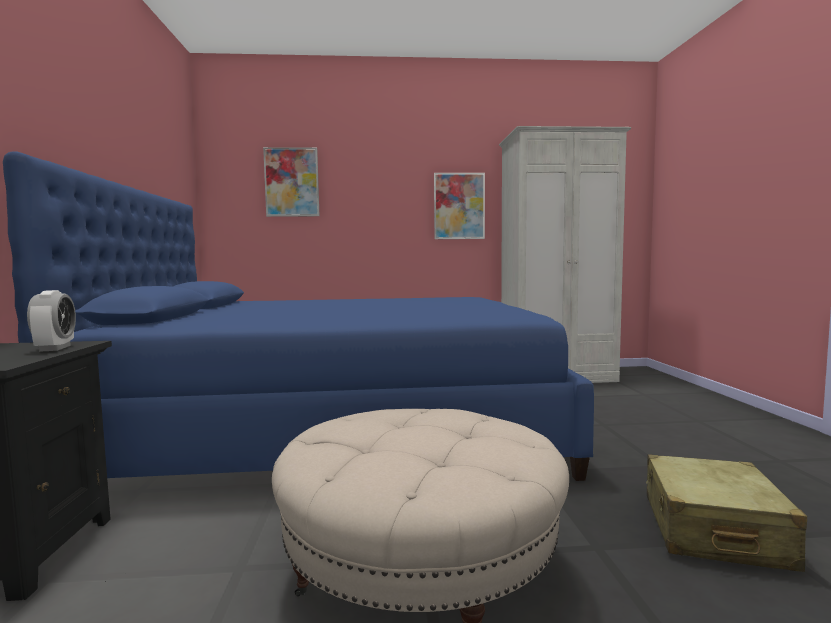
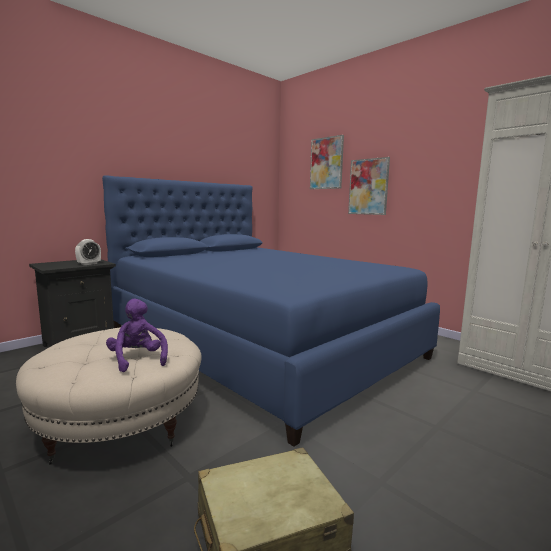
camera: 50 degrees right, 5 degrees up
picture [434,173,485,239] -> picture moved to [348,157,390,215]
none -> purple plush toy [106,299,168,372]

